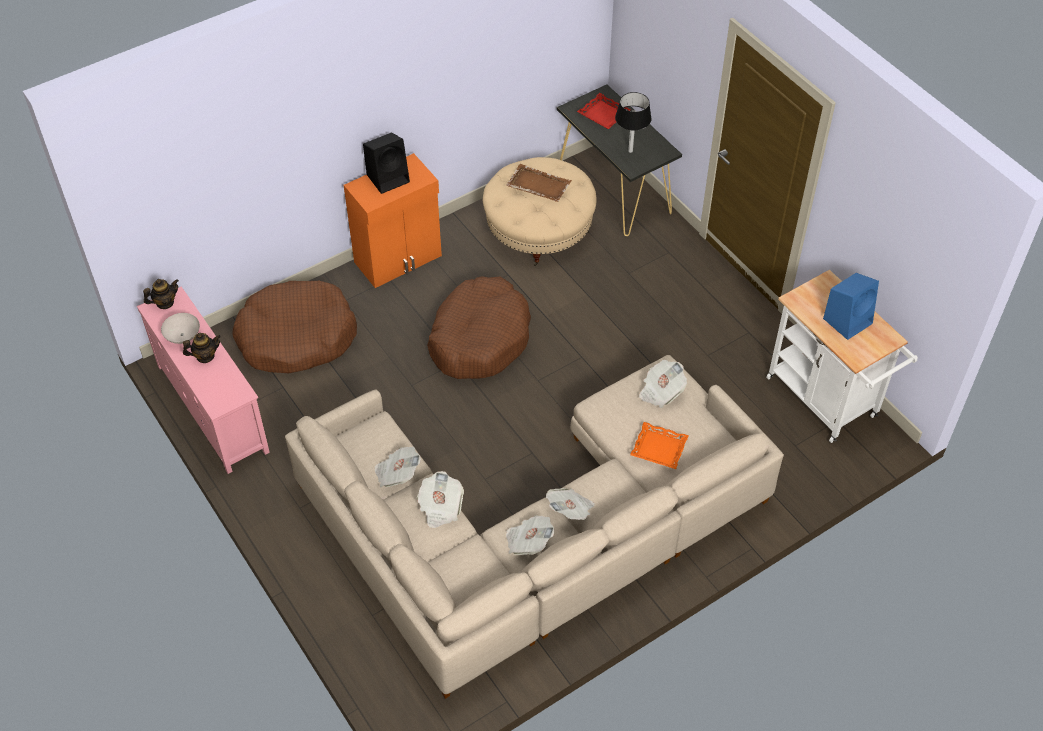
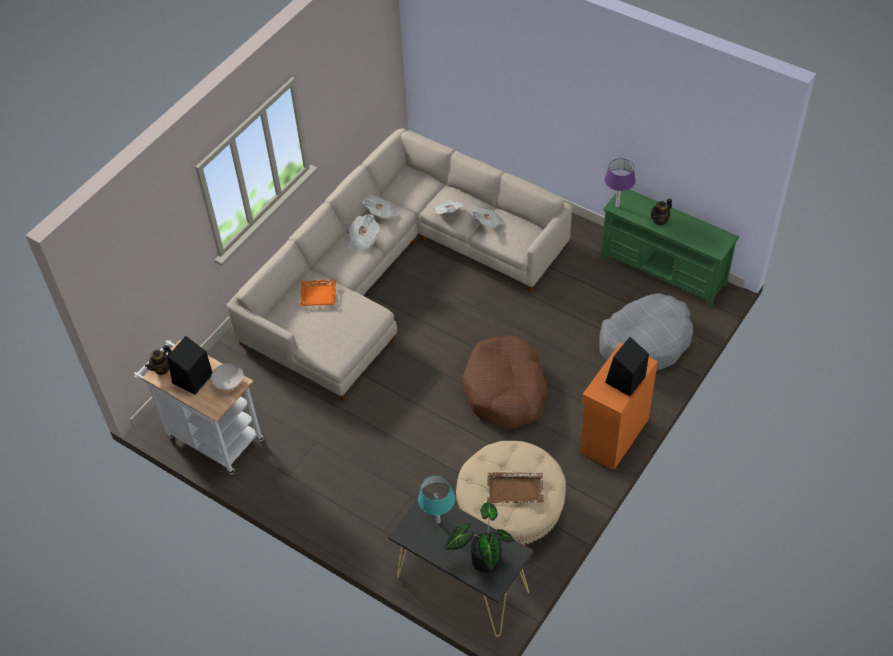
camera: 160 degrees right, 0 degrees up
pink tv stand [137,286,270,474] -> green tv stand [601,189,739,308]
teapot [143,279,179,309] -> teapot moved to [145,345,172,375]
white bowl [161,313,200,344] -> white bowl moved to [211,363,244,391]
brown dog bed [233,281,357,373] -> grey dog bed [600,293,693,370]
red tray [577,93,631,129] -> potted plant [445,502,515,573]
black table lamp [615,92,651,153] -> turquoise table lamp [418,475,455,524]
newspaper [639,360,687,408] -> none
blue speaker [823,273,879,340] -> black speaker [167,336,212,395]
none -> purple table lamp [605,158,636,208]

